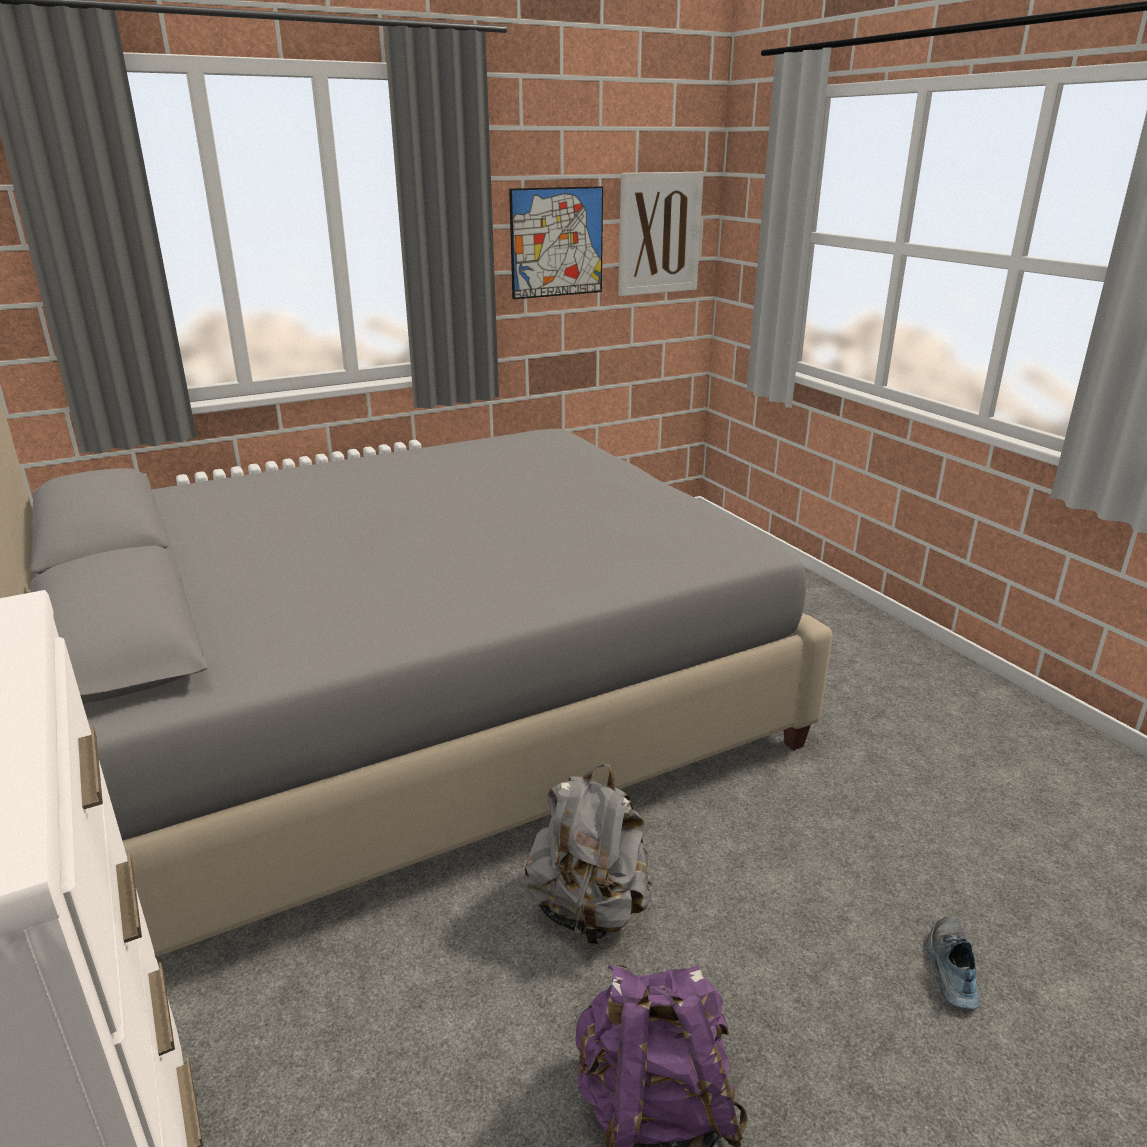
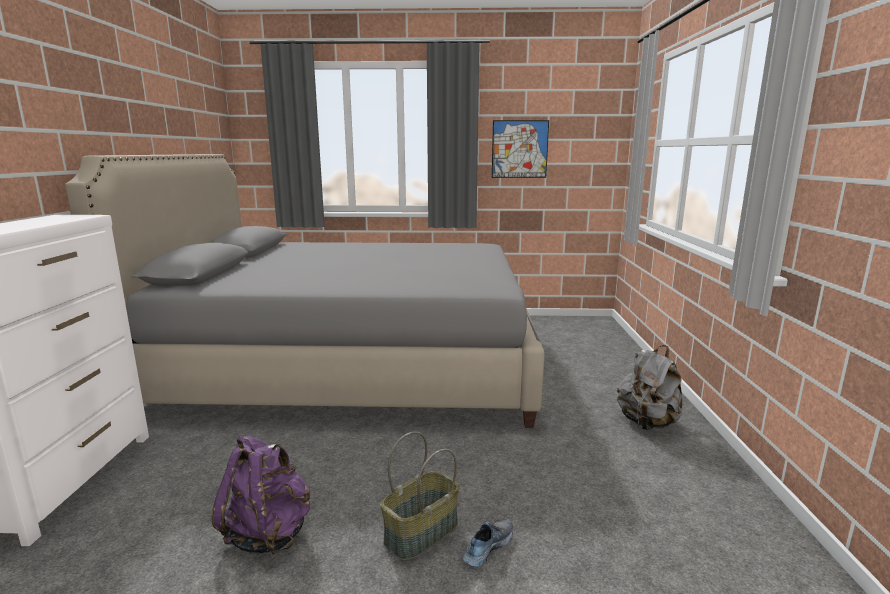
camera: 30 degrees right, 10 degrees down
grey backpack [525,764,653,946] -> grey backpack moved to [617,345,682,430]
picture [618,172,704,296] -> none
none -> basket [380,431,460,561]

